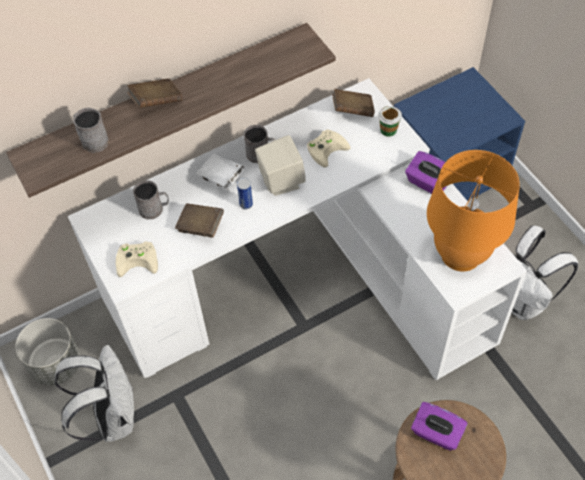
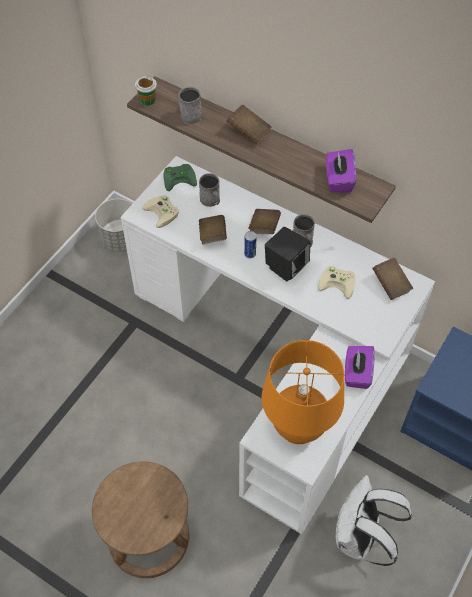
camera: 60 degrees right, 0 degrees up
white backpack [55,345,134,442] -> none
white book [197,153,244,190] -> brown book [248,209,281,234]
beige speaker [255,135,306,196] -> black speaker [265,227,310,281]
cup [378,106,402,137] -> cup moved to [135,76,157,106]
purple tissue box [411,402,468,451] -> purple tissue box moved to [326,149,356,192]
none -> green game controller [163,164,197,191]

